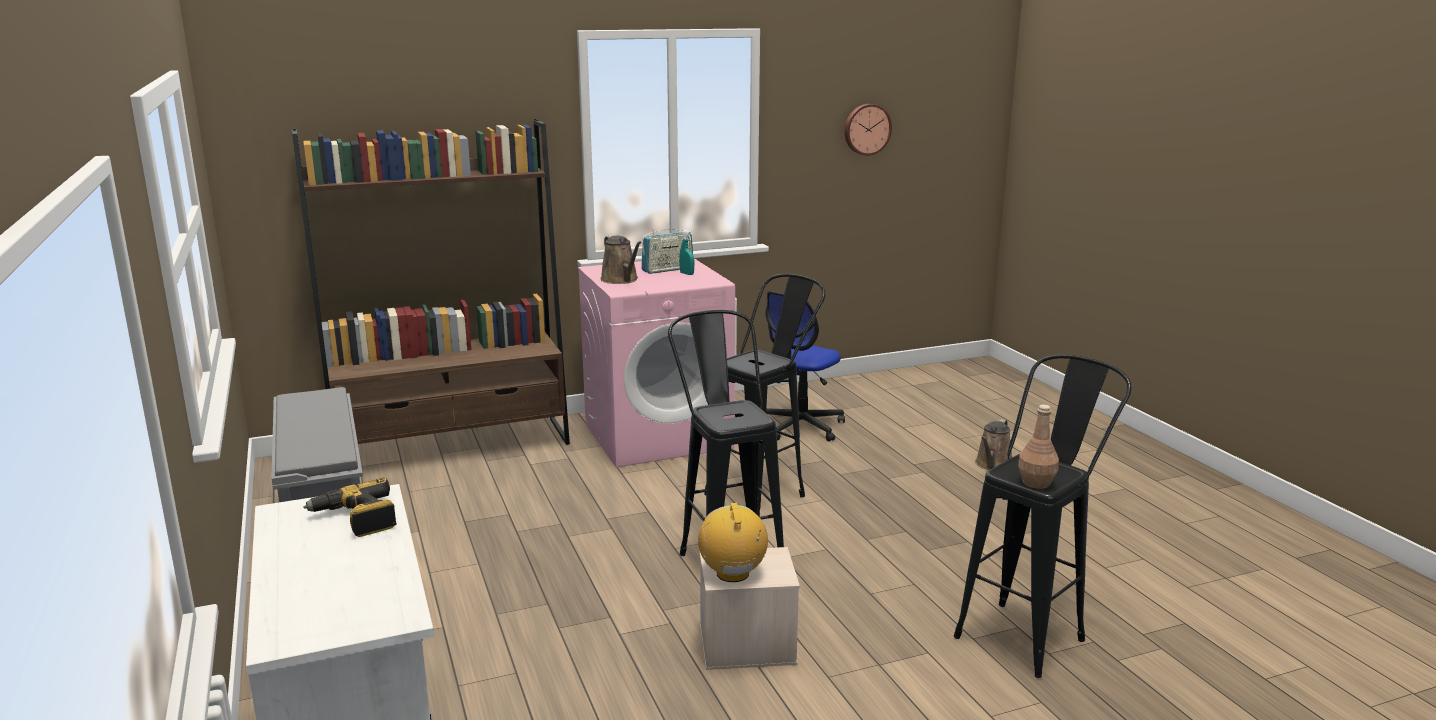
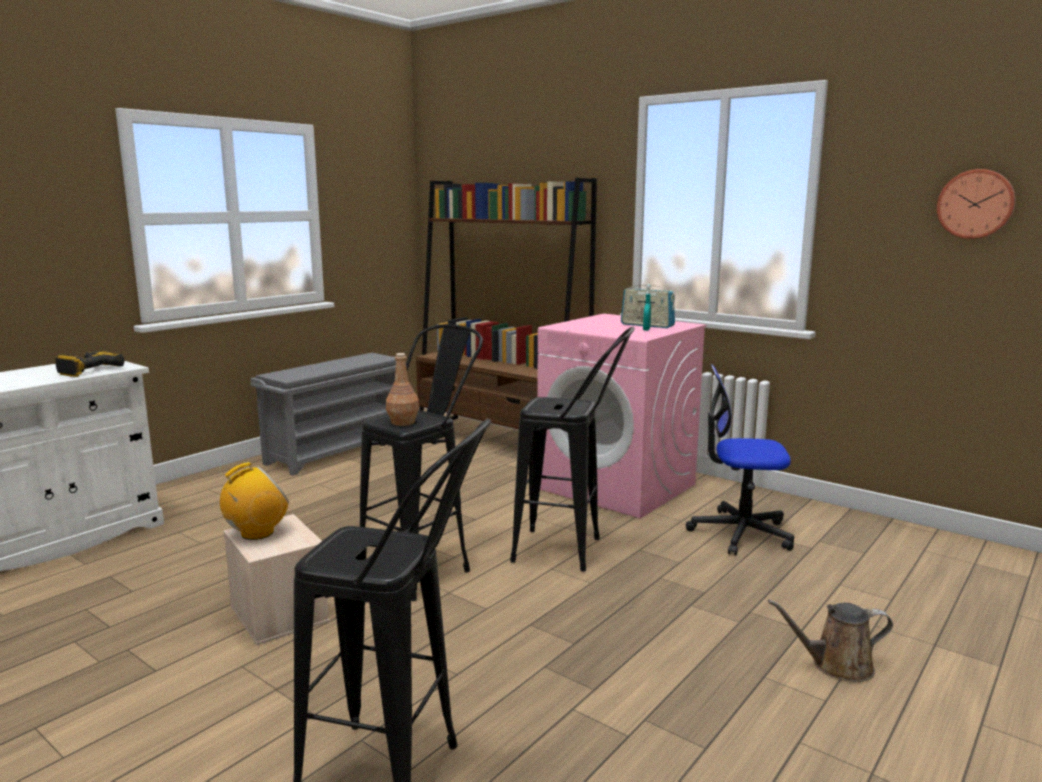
camera: 60 degrees right, 5 degrees down
brown watering can [600,235,642,284] -> none
brown bottle [1018,405,1059,489] -> brown bottle moved to [386,353,419,426]

